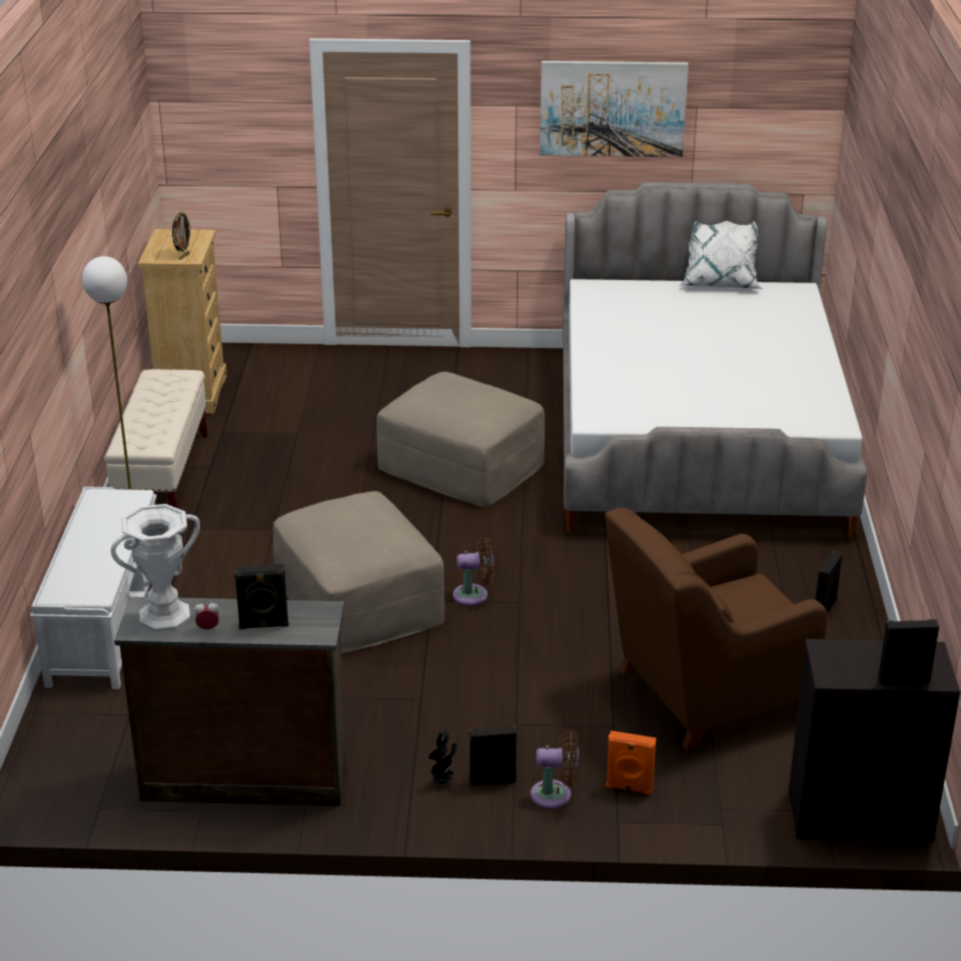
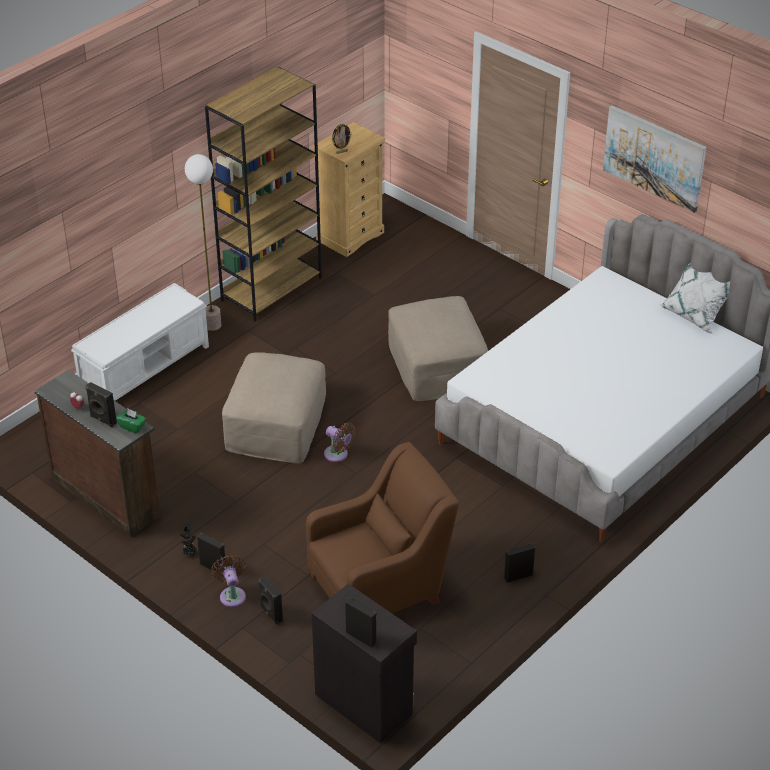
camera: 40 degrees right, 10 degrees up
beige bench [104,369,208,508] -> brown bookcase [205,67,322,321]
white vase [111,504,200,631] -> none
brown fan [531,731,579,809] -> brown fan turned 150 degrees counterclockwise [211,555,246,607]
brown armchair [605,508,828,750] -> brown armchair turned 135 degrees clockwise [306,442,459,613]
orange speaker [606,731,656,795] -> black speaker [259,576,283,625]
none -> green tissue box [116,408,146,433]

